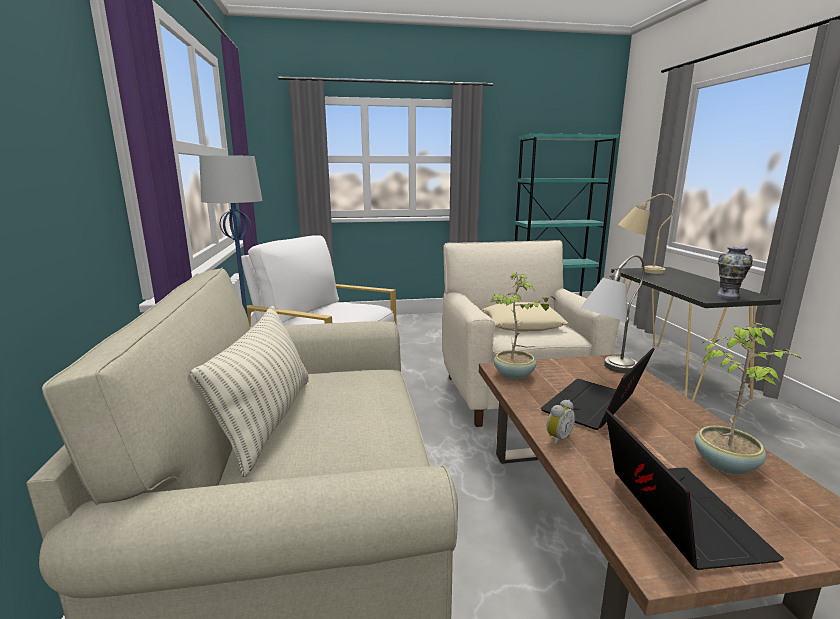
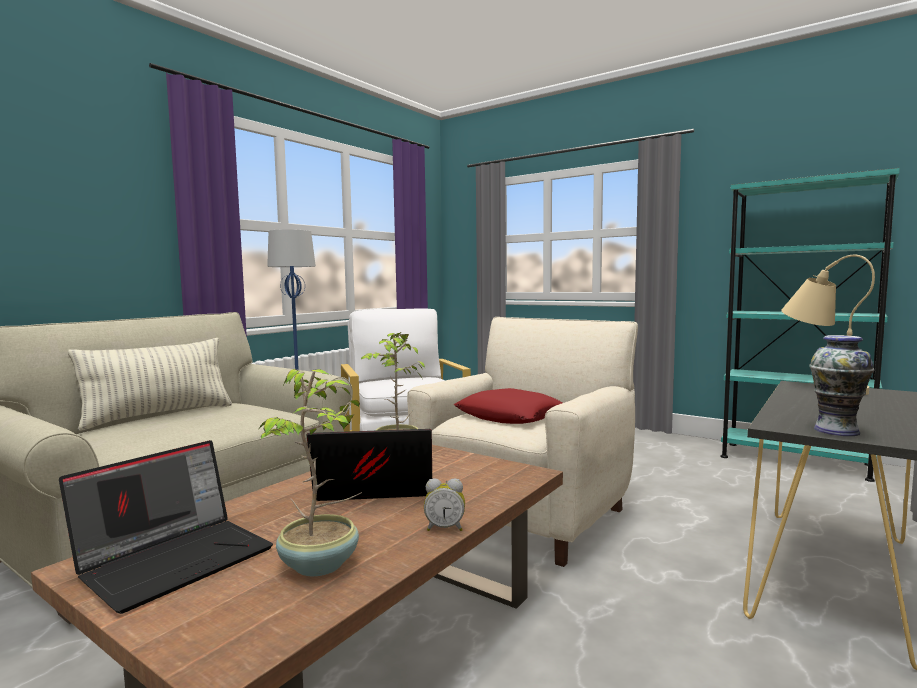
camera: 45 degrees right, 10 degrees down
beige pillow [482,302,568,332] -> red pillow [454,388,563,424]
alarm clock [547,400,575,446] -> alarm clock moved to [424,478,465,531]
grey table lamp [580,255,645,373] -> none

